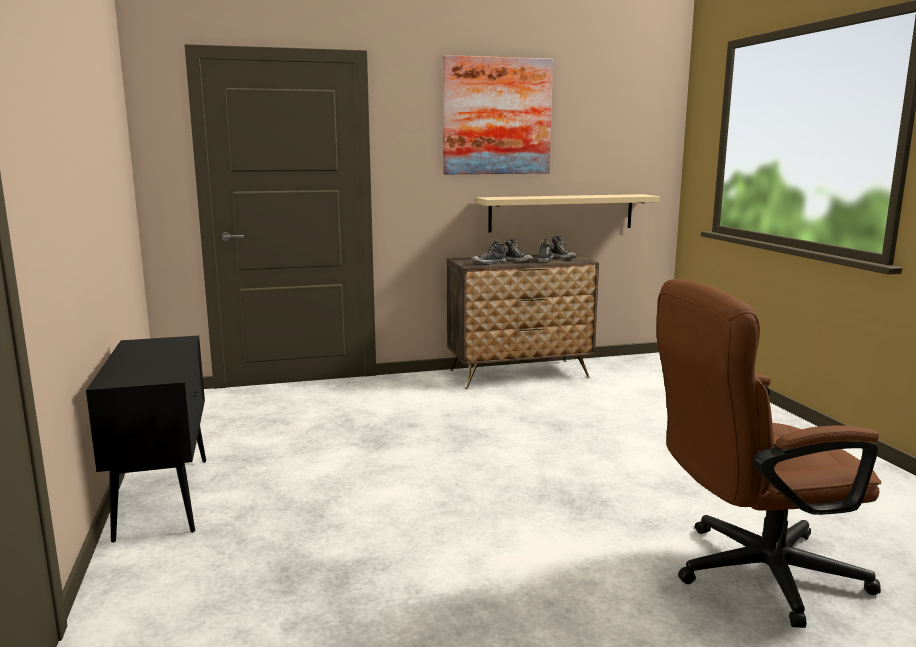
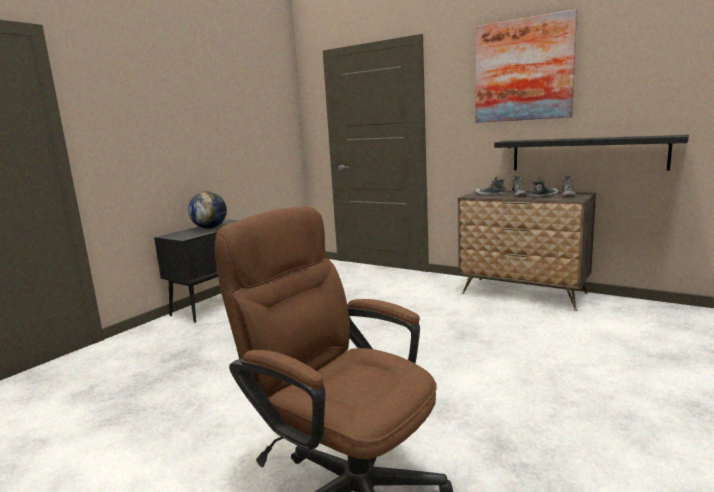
camera: 50 degrees right, 0 degrees up
beige shelf [476,194,660,232] -> black shelf [494,135,689,171]
none -> globe [188,191,227,229]

